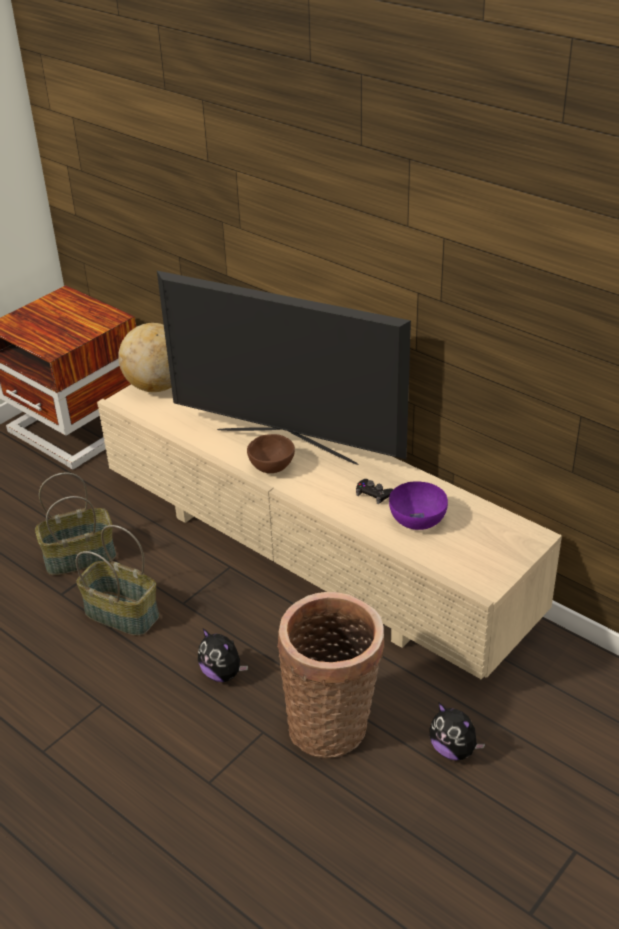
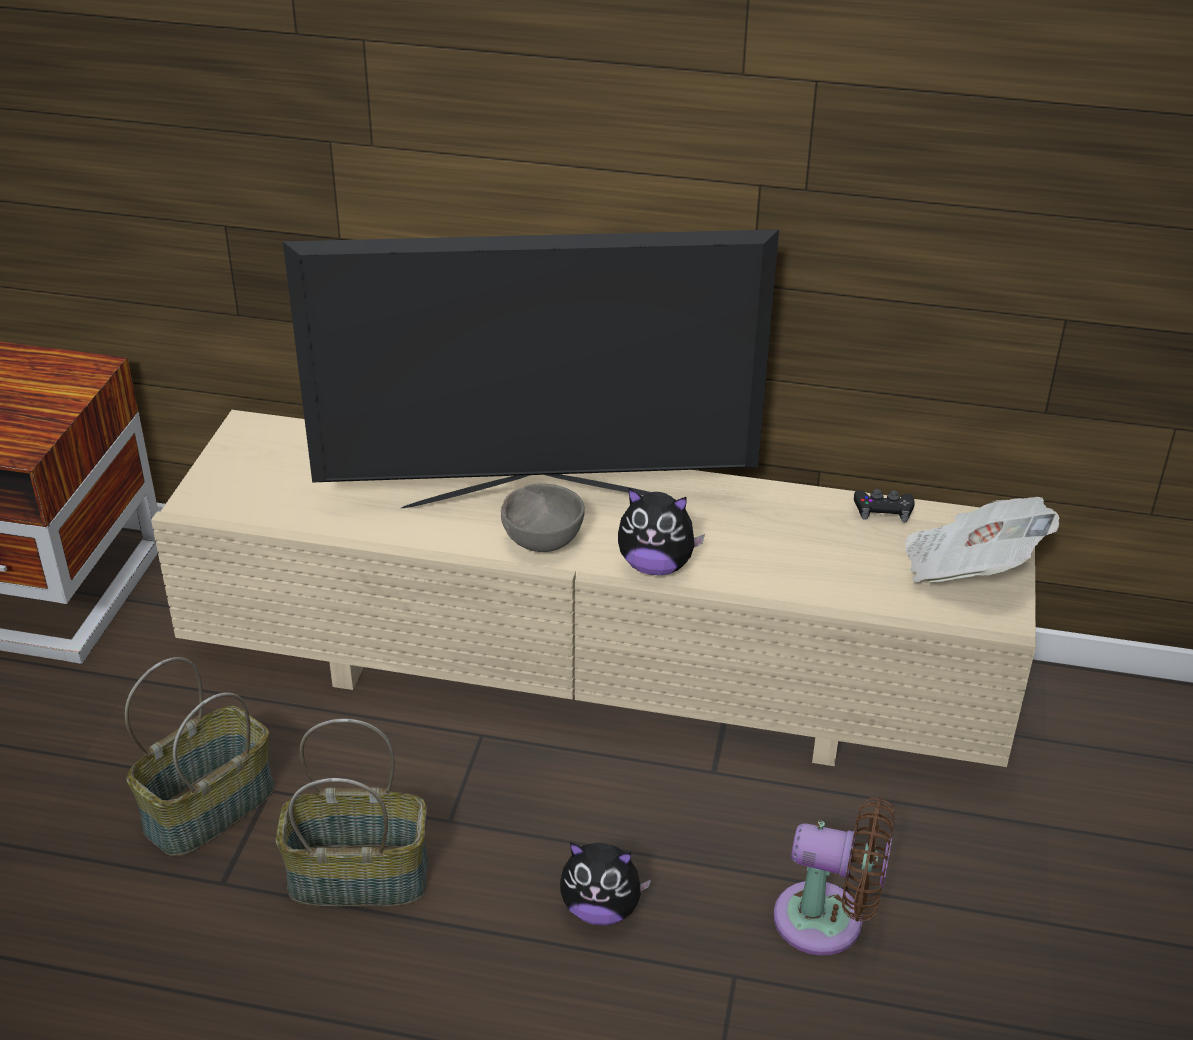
camera: 30 degrees left, 0 degrees up
globe [118,323,171,392] -> none
brown bowl [247,434,295,473] -> grey bowl [501,483,585,552]
basket [277,592,384,758] -> brown fan [774,797,895,955]
black game controller [356,479,393,504] -> black game controller moved to [854,489,915,522]
purple bowl [389,481,448,530] -> none
plush toy [430,703,485,761] -> plush toy moved to [618,488,705,575]
none -> newspaper [905,497,1059,582]

